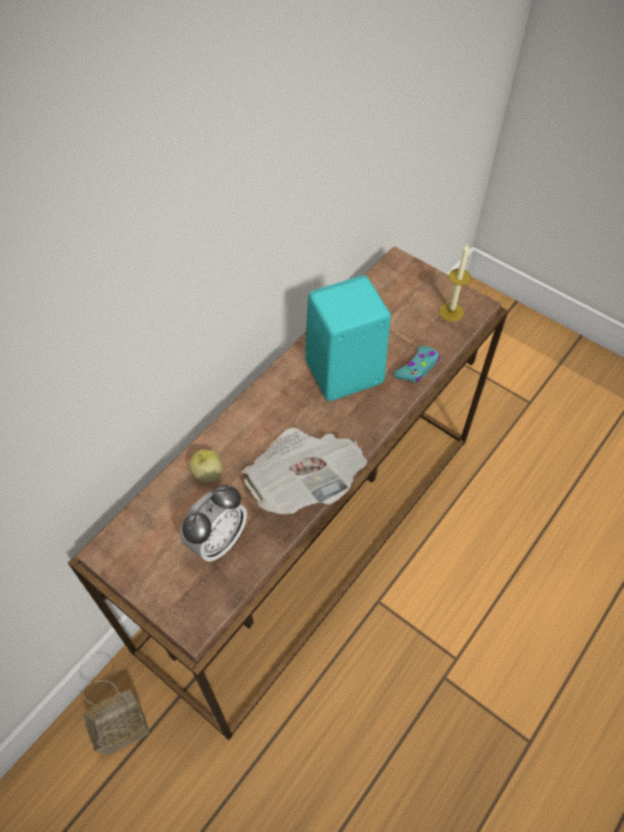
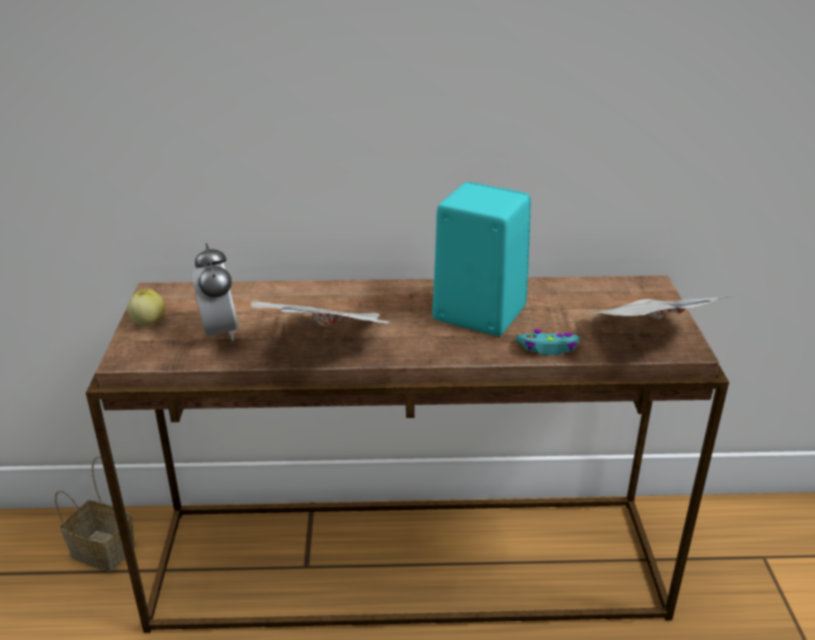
camera: 50 degrees right, 25 degrees down
alarm clock [180,485,247,562] -> alarm clock turned 105 degrees counterclockwise [191,243,239,341]
apple [189,450,223,483] -> apple moved to [128,289,166,326]
candle [439,243,471,322] -> newspaper [584,297,730,319]

